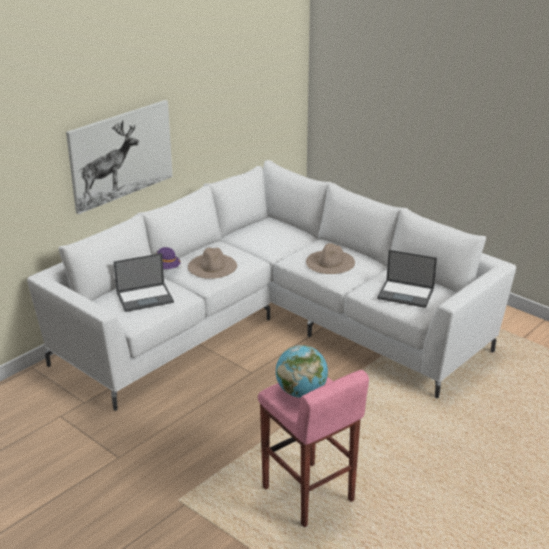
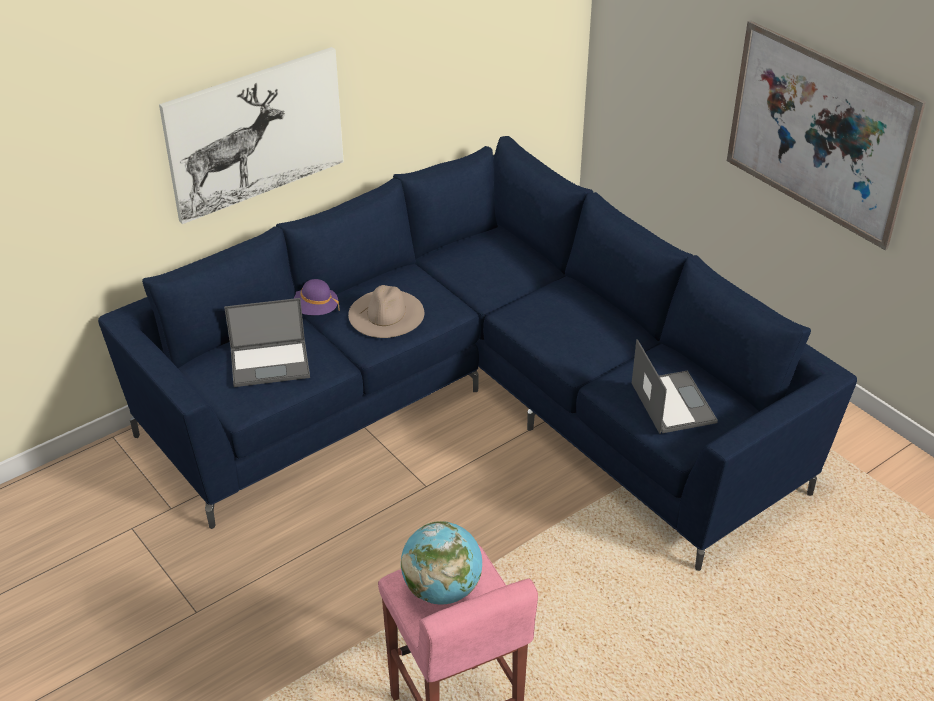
camera: 10 degrees right, 10 degrees up
white sofa [27,160,516,411] -> blue sofa [98,136,857,571]
beige hat [306,243,355,274] -> none
laptop [377,250,437,308] -> laptop turned 135 degrees counterclockwise [632,339,718,434]
none -> picture [727,20,926,250]

